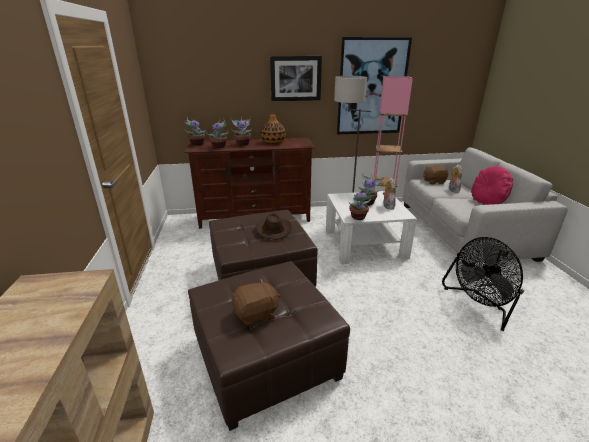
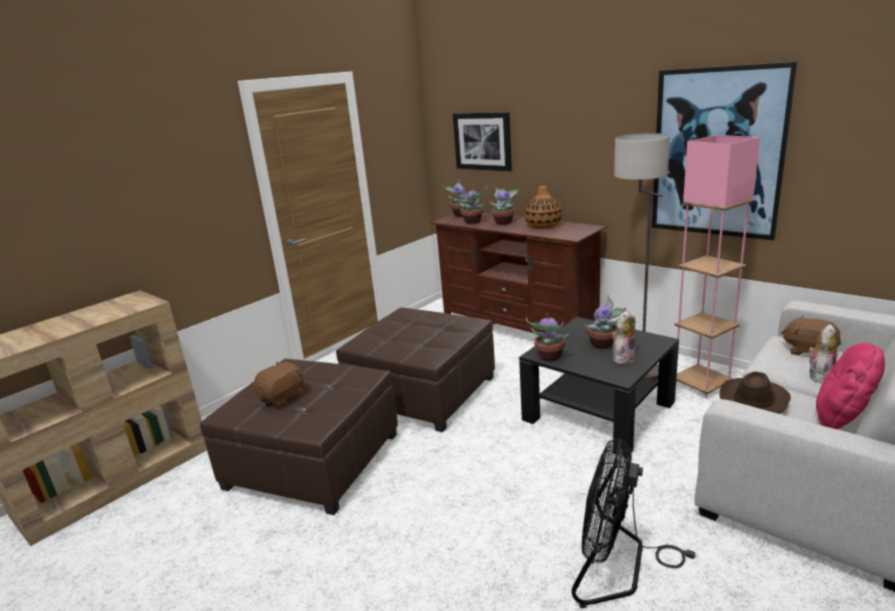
camera: 50 degrees right, 5 degrees down
brown plush toy [232,279,281,327] -> brown plush toy turned 75 degrees counterclockwise [254,362,304,407]
brown hat [256,214,292,240] -> brown hat moved to [720,372,790,414]
picture [270,56,322,101] -> picture moved to [453,112,512,171]
white coffee table [326,191,417,264] -> black coffee table [519,317,679,458]

